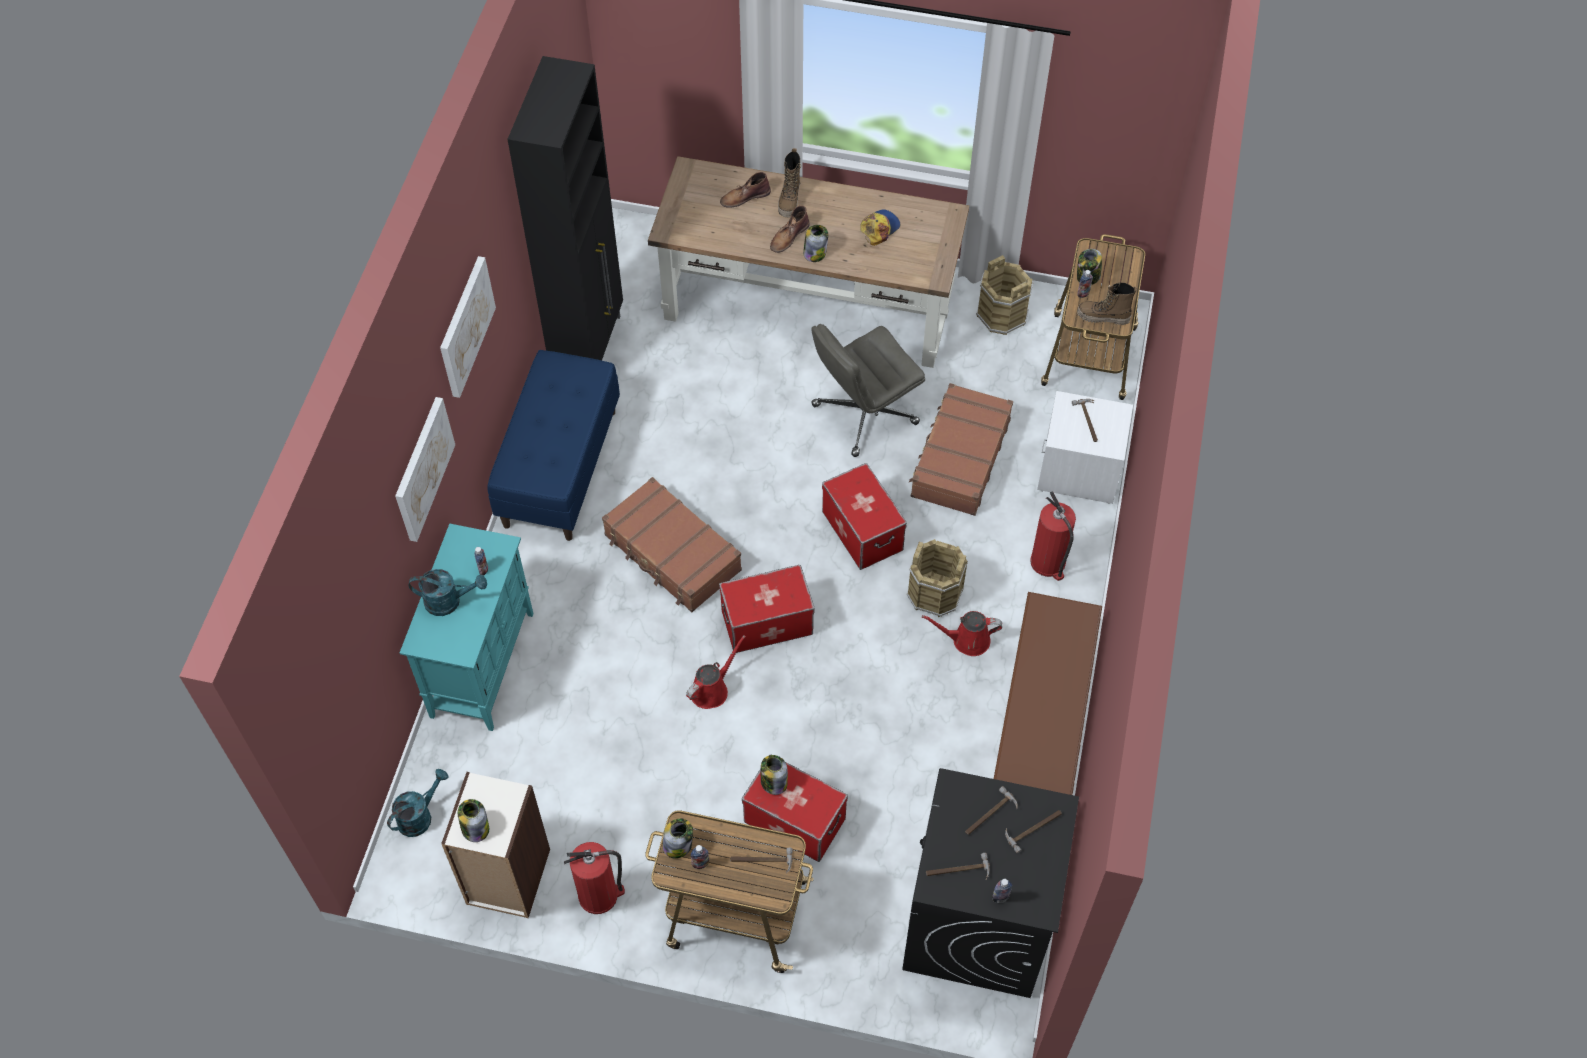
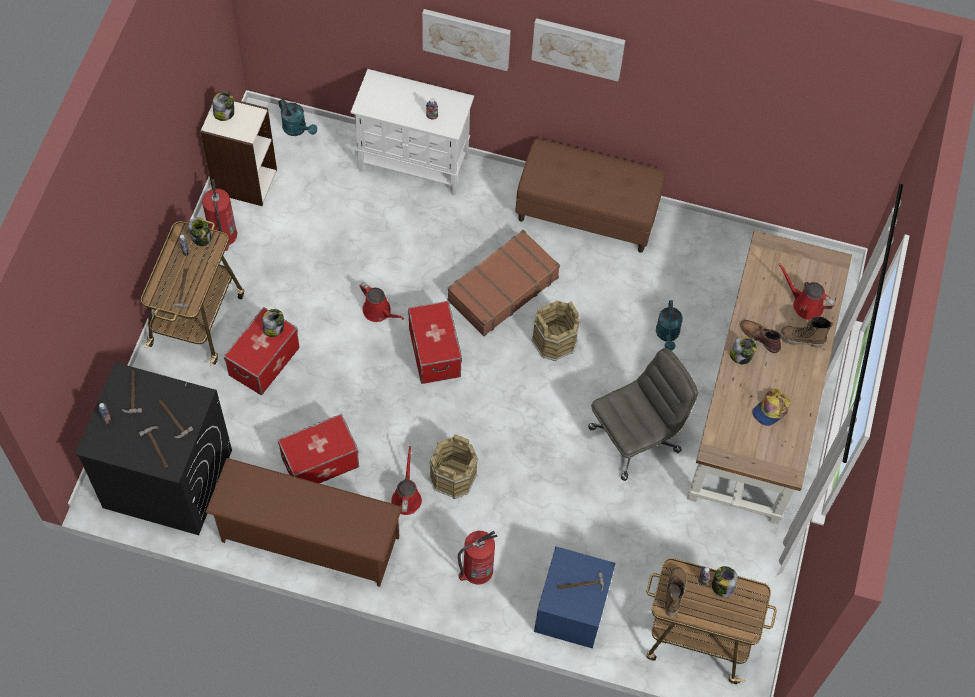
camera: 90 degrees right, 5 degrees up
turquoise cabinet [400,524,534,731] -> white cabinet [351,69,474,196]
turquoise watering can [409,569,487,616] -> turquoise watering can moved to [656,300,683,351]
blue bench [488,350,620,541] -> brown bench [515,139,666,253]
black cabinet [507,56,623,360] -> none
brown boot [720,172,771,208] -> red watering can [778,263,835,320]
grey office chair [811,324,925,457] -> grey office chair turned 90 degrees clockwise [588,348,698,481]
storage box [822,463,907,570] -> storage box moved to [278,414,359,483]
cap [860,209,900,246] -> cap turned 90 degrees clockwise [752,389,790,426]
brown suitcase [909,383,1013,516] -> none
brown bucket [976,255,1034,335] -> brown bucket moved to [531,300,581,361]
white nightstand [1037,391,1133,504] -> blue nightstand [534,546,616,649]

